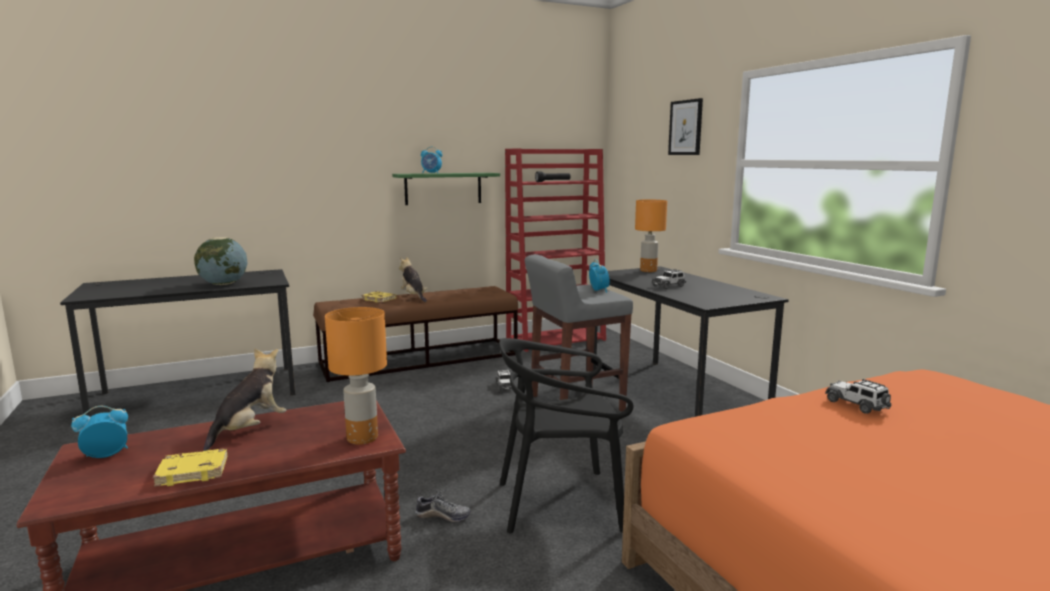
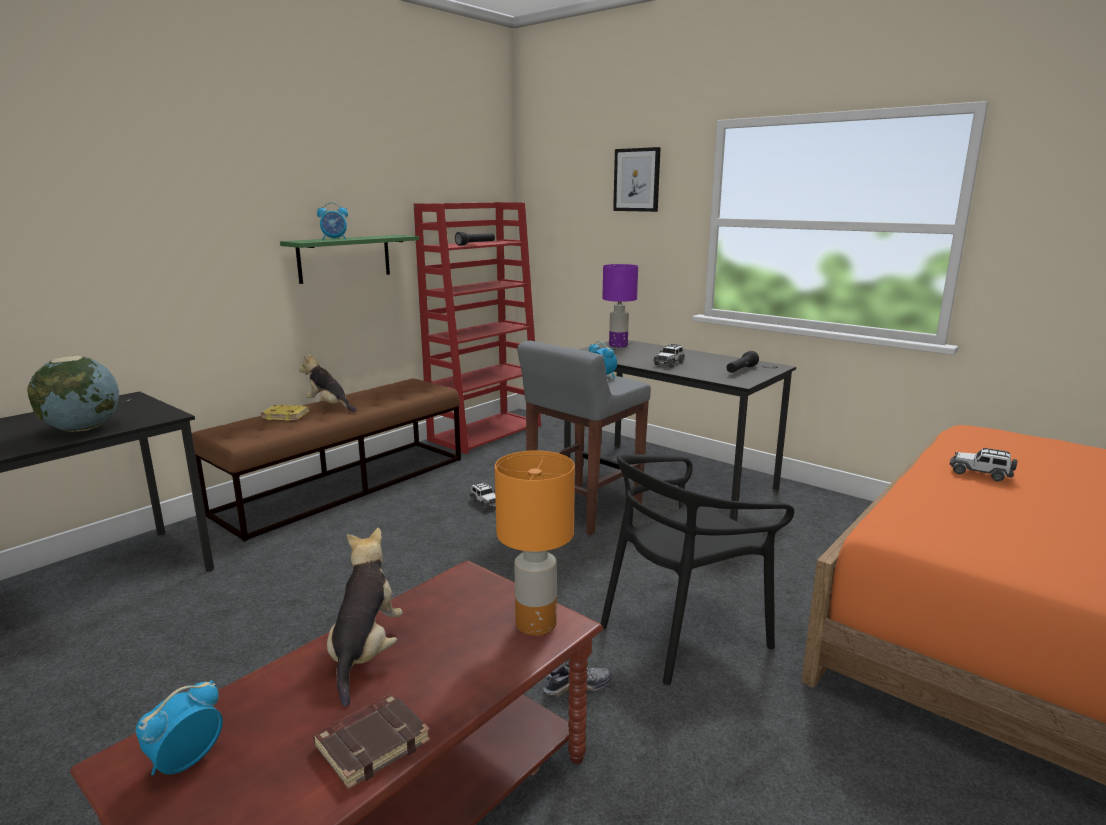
camera: 25 degrees left, 5 degrees up
yellow book [153,448,227,487] -> brown book [313,693,430,789]
orange table lamp [635,200,667,272] -> purple table lamp [602,264,638,348]
none -> black flashlight [726,351,759,373]

